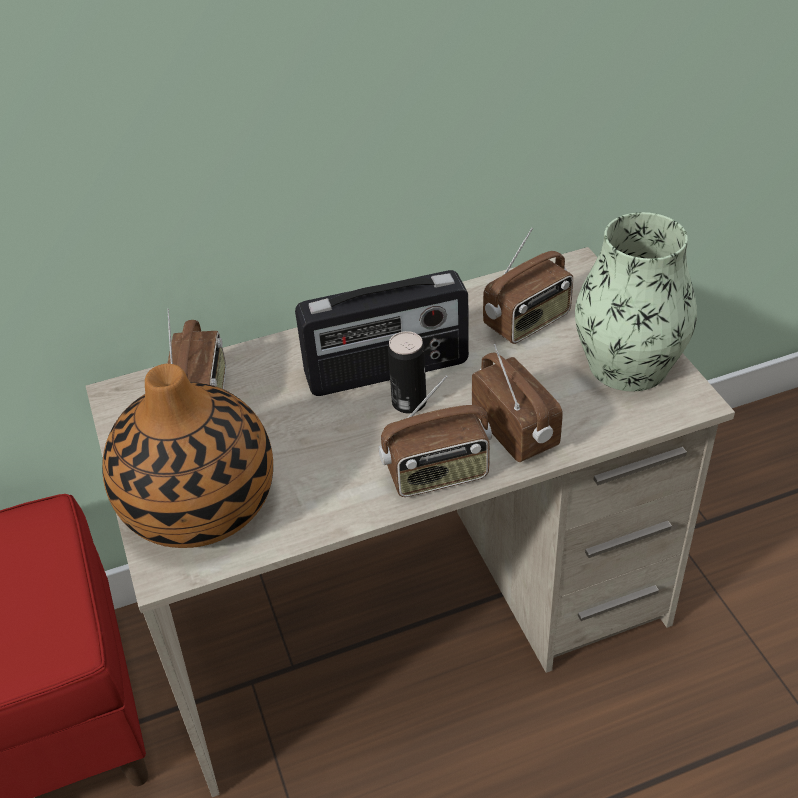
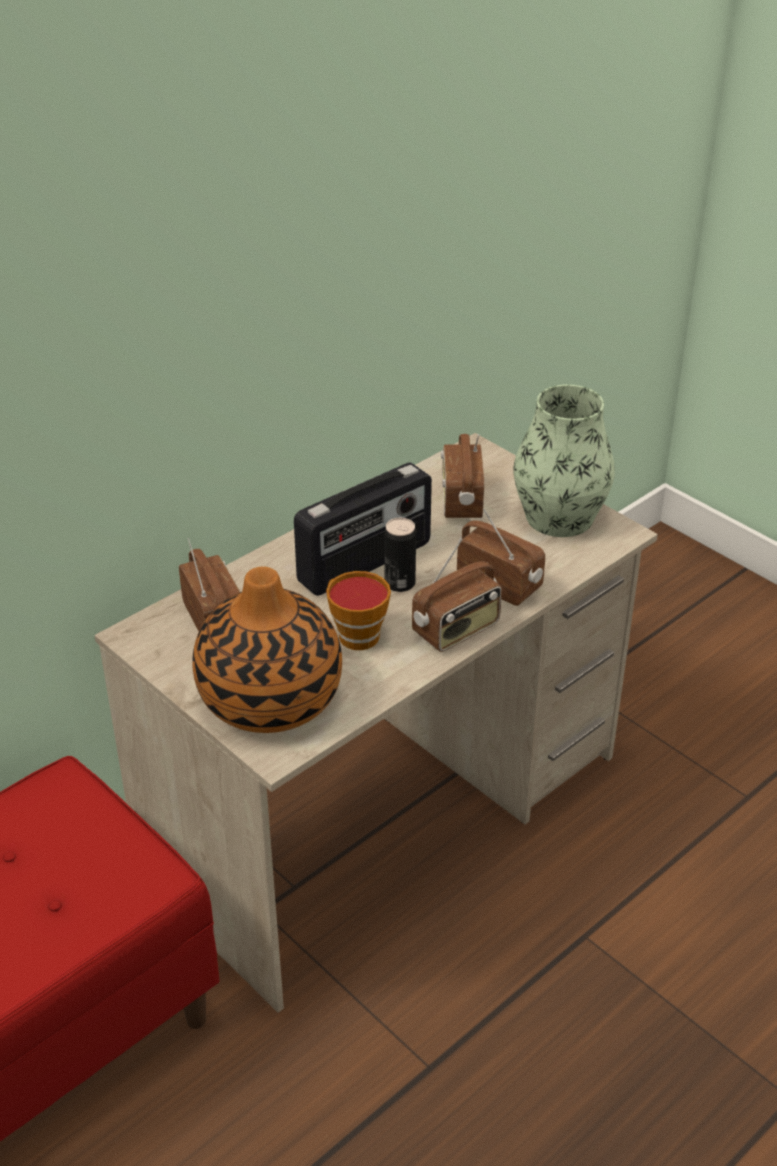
camera: 25 degrees left, 5 degrees down
radio [483,228,573,344] -> radio turned 150 degrees clockwise [441,434,484,518]
none -> cup [326,571,391,650]

